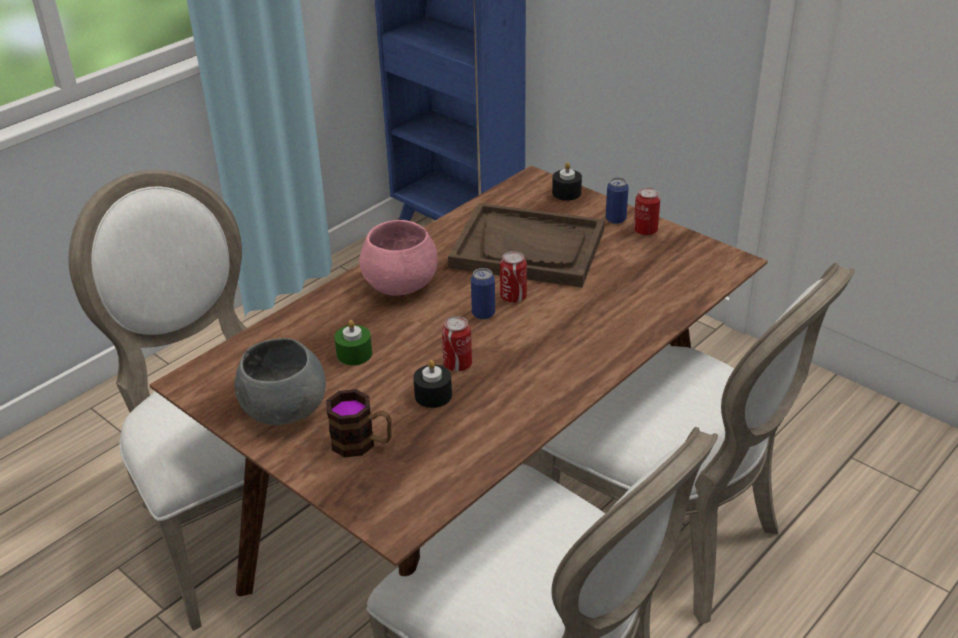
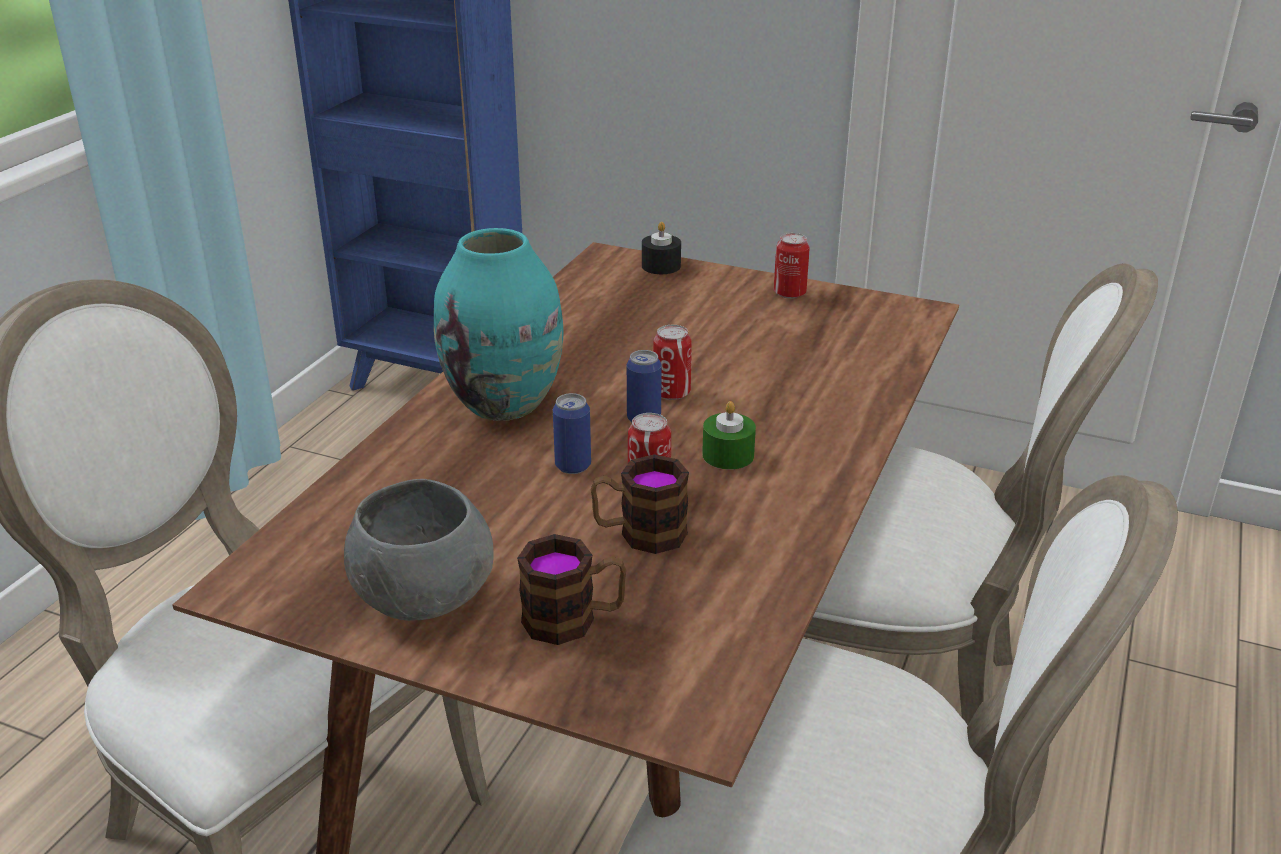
camera: 20 degrees left, 5 degrees down
green candle [335,320,372,365] -> green candle moved to [702,401,756,469]
pink bowl [359,220,438,296] -> turquoise vase [434,228,563,421]
black candle [413,360,452,408] -> mug [591,454,689,554]
brown tray [448,203,605,288] -> none
can [606,177,629,224] -> can moved to [553,393,591,474]

